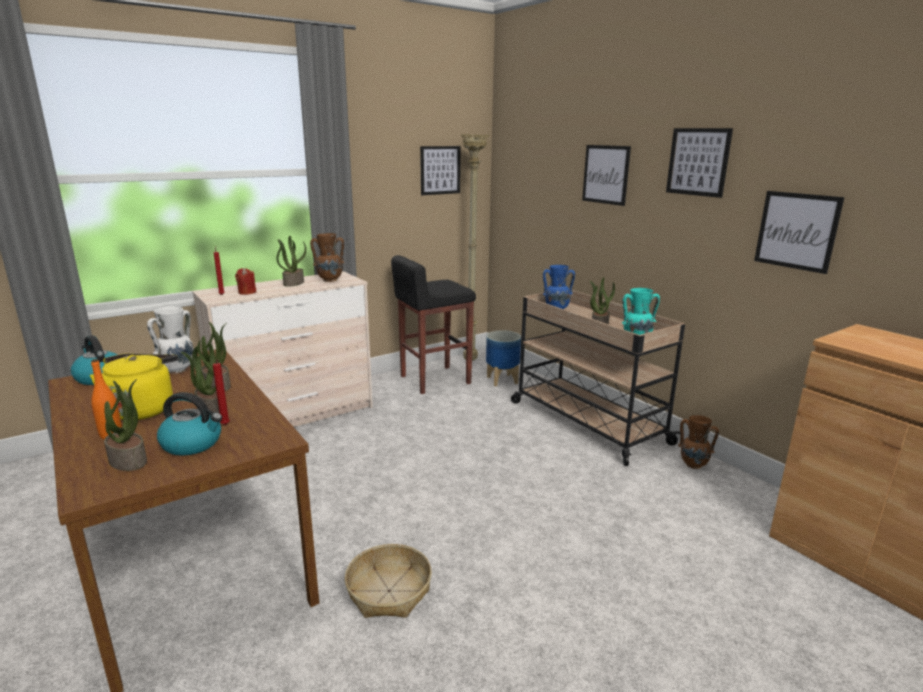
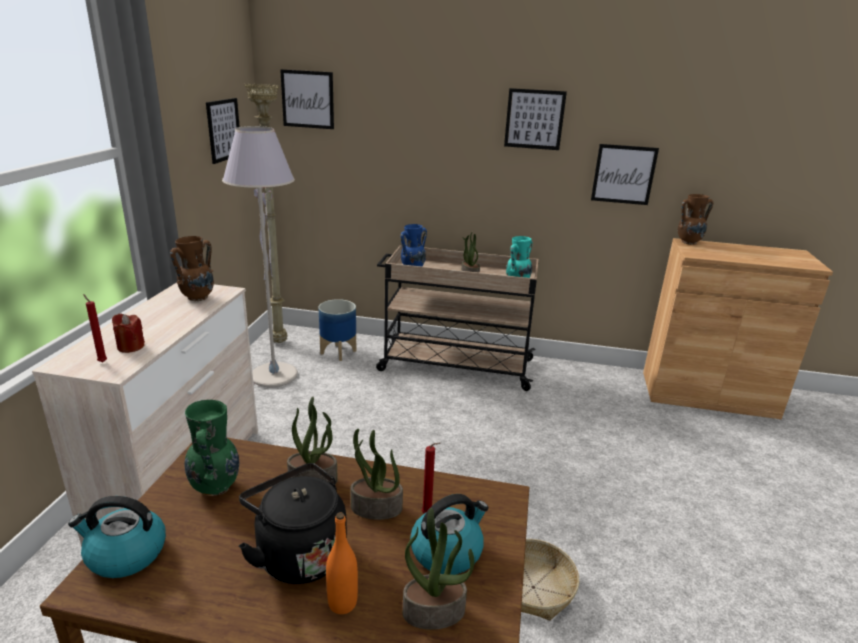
camera: 45 degrees left, 5 degrees up
yellow kettle [90,354,178,420] -> black kettle [239,463,347,584]
white vase [147,306,194,374] -> green vase [184,400,239,496]
potted plant [276,236,306,287] -> none
black stool [391,255,476,394] -> grey floor lamp [222,126,298,387]
picture [582,145,631,206] -> picture moved to [280,69,334,129]
brown vase [678,415,719,469] -> brown vase moved to [678,194,713,245]

